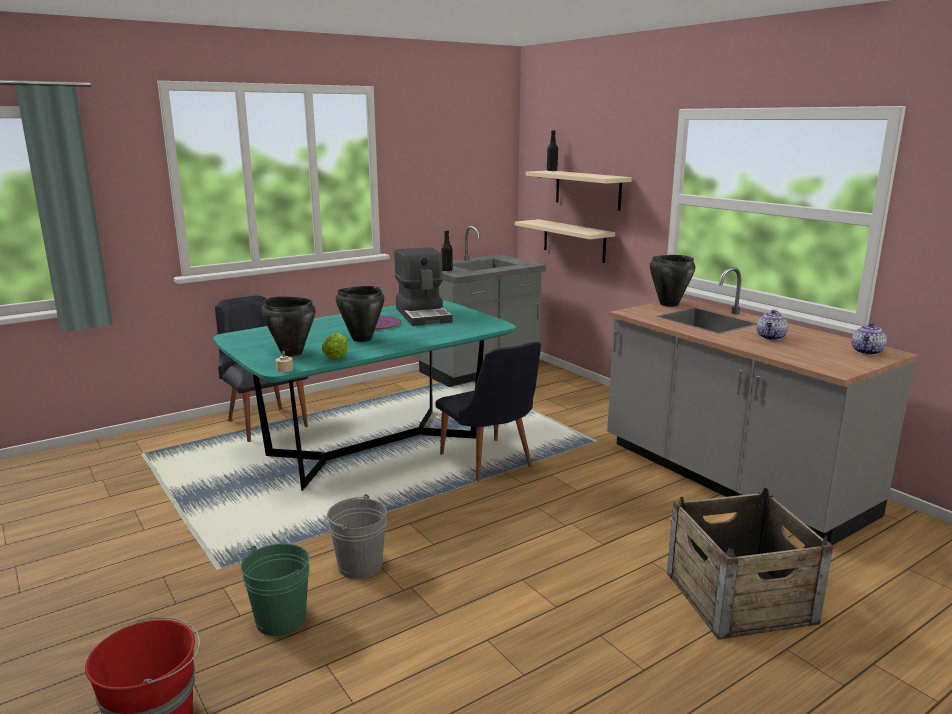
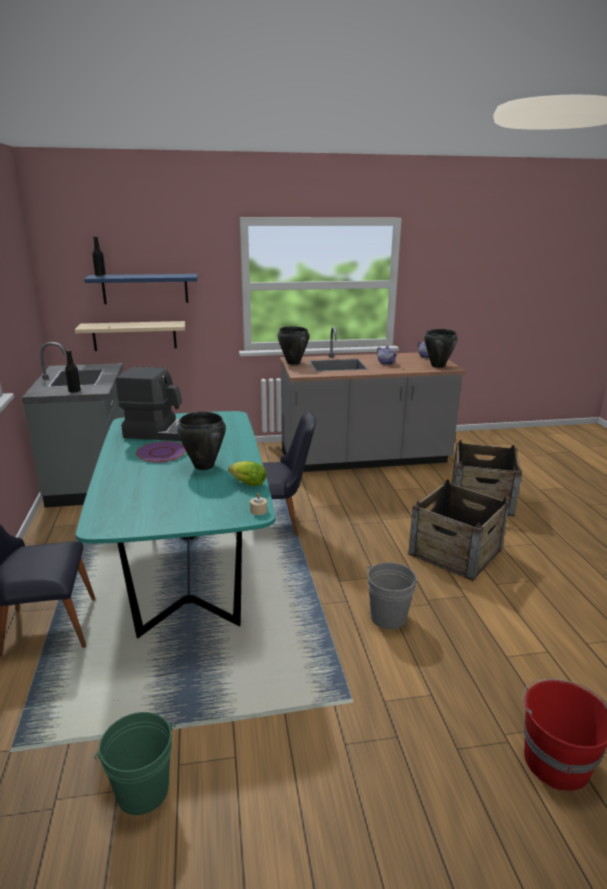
camera: 65 degrees left, 5 degrees up
green bucket [240,543,310,636] -> green bucket moved to [94,712,176,815]
black cooking pot [261,296,316,357] -> black cooking pot moved to [424,329,457,368]
beige shelf [526,171,632,211] -> blue shelf [84,274,197,304]
none -> crate [408,479,510,581]

